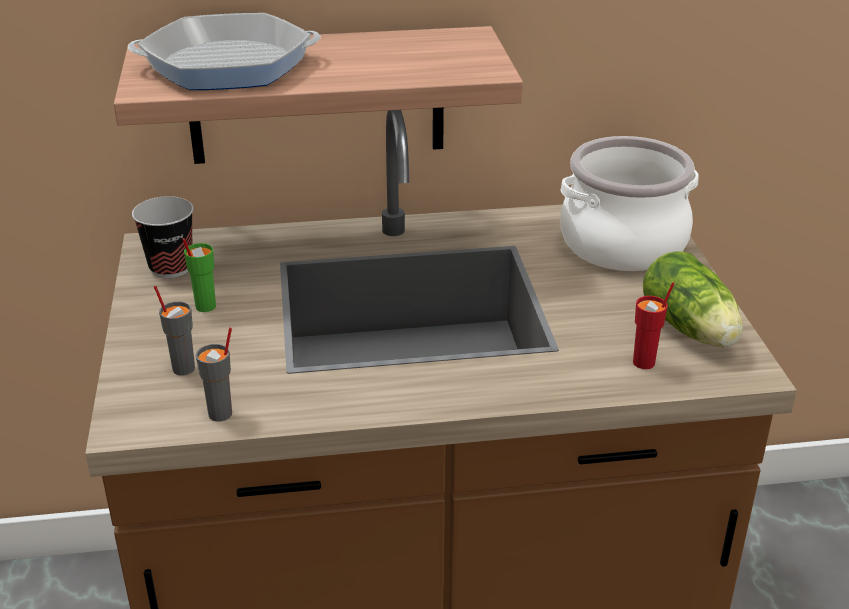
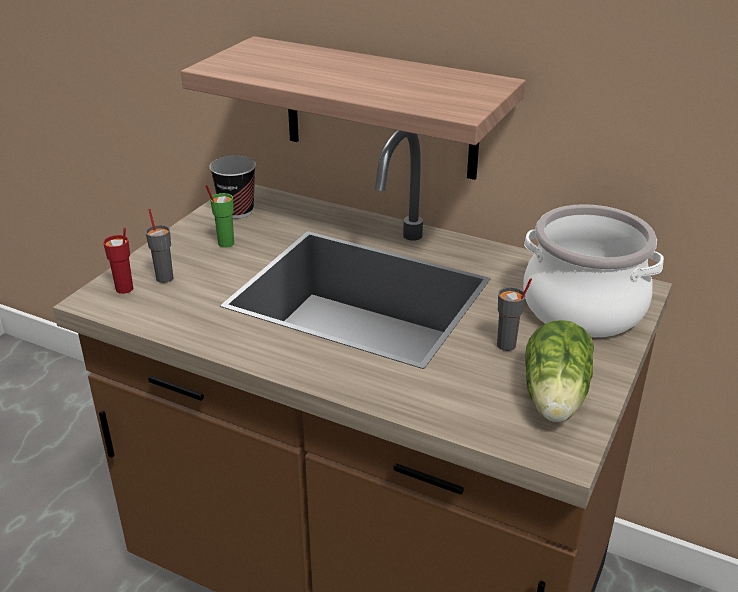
camera: 35 degrees right, 0 degrees up
frying pan [127,13,321,90] -> none
grey cup [196,328,232,422] -> grey cup moved to [497,278,532,351]
red cup [633,282,675,369] -> red cup moved to [103,227,133,294]

